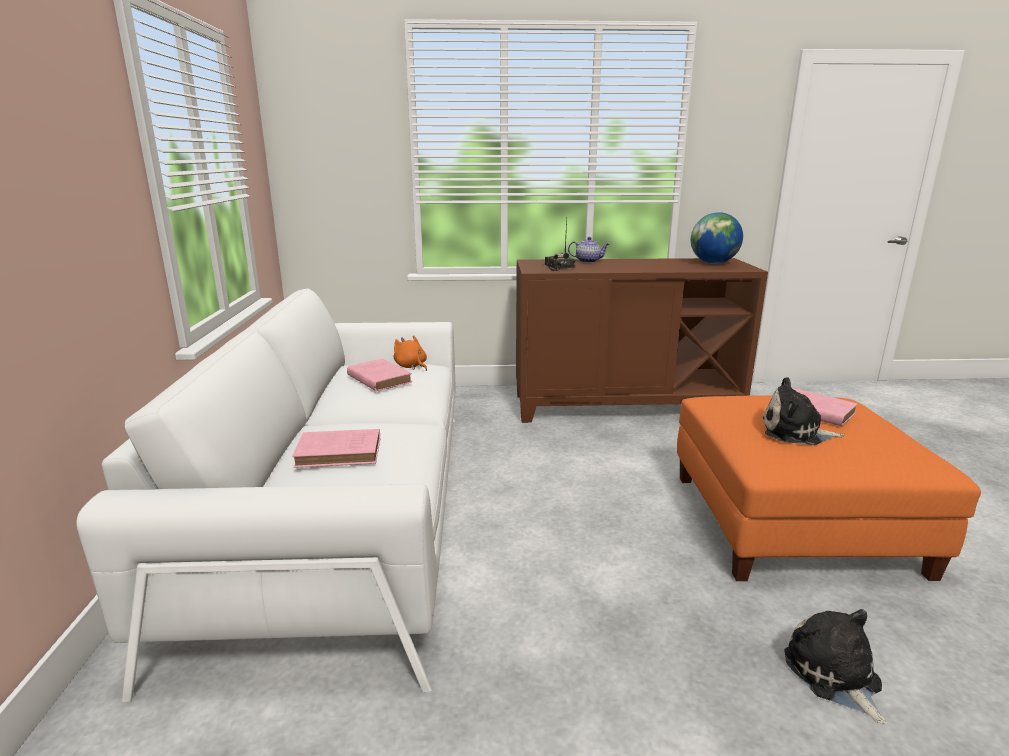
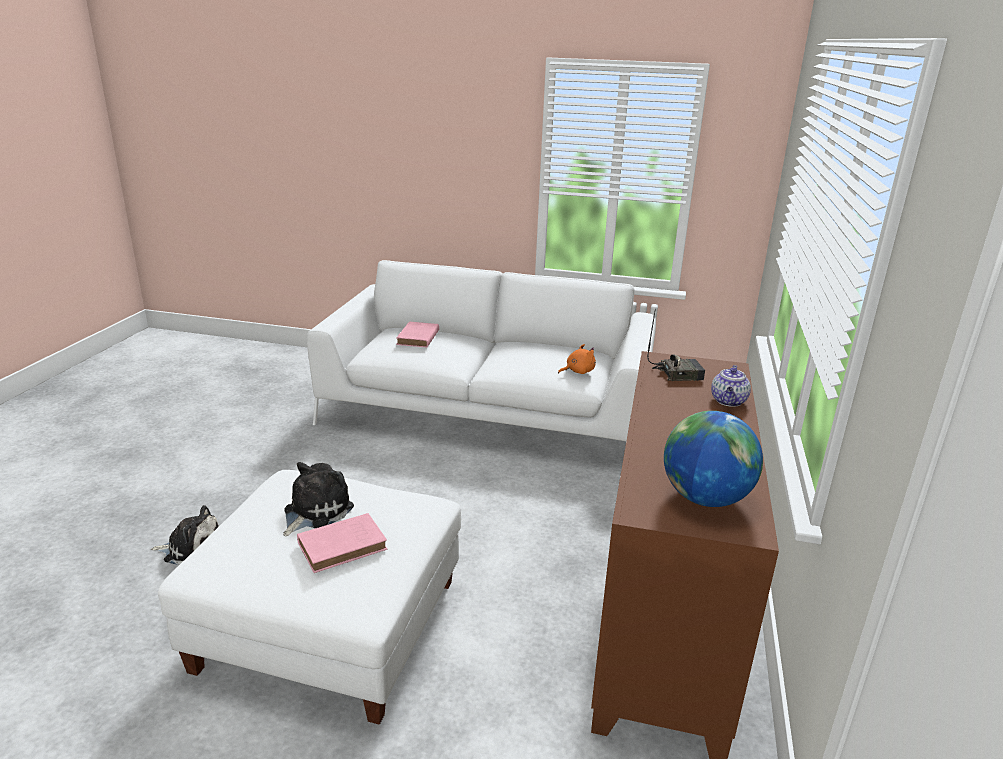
camera: 105 degrees right, 5 degrees up
pink book [347,359,412,391] -> none
orange ottoman [677,395,981,581] -> white ottoman [158,470,461,725]

